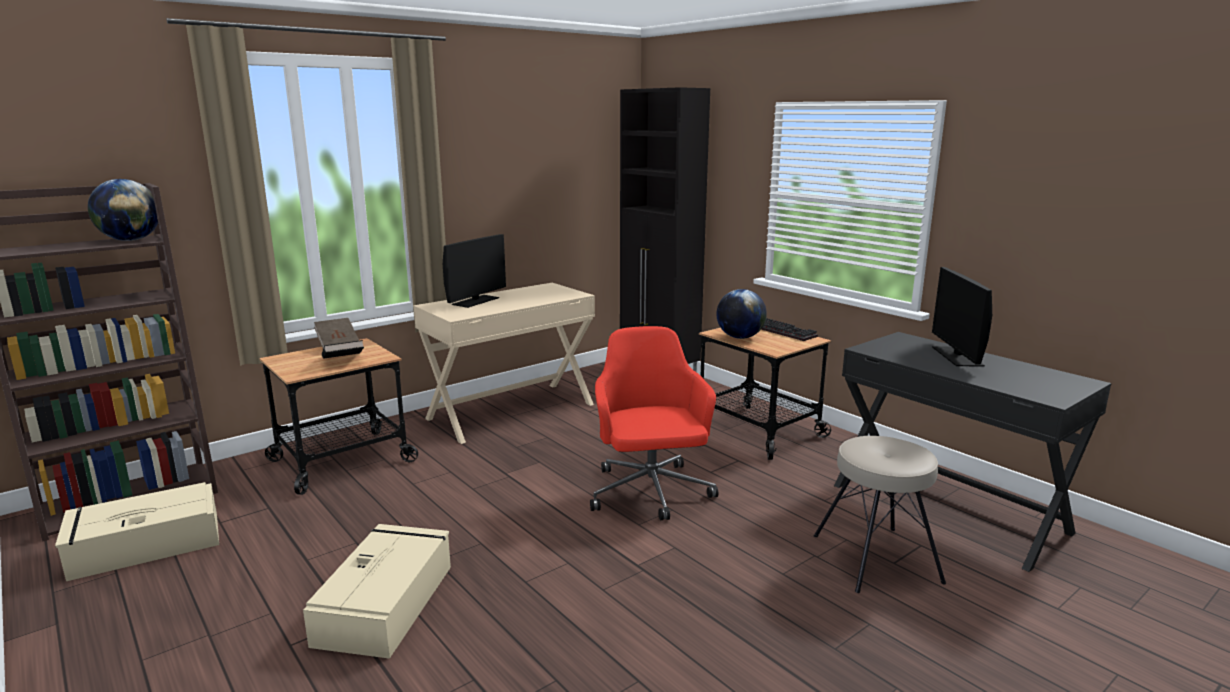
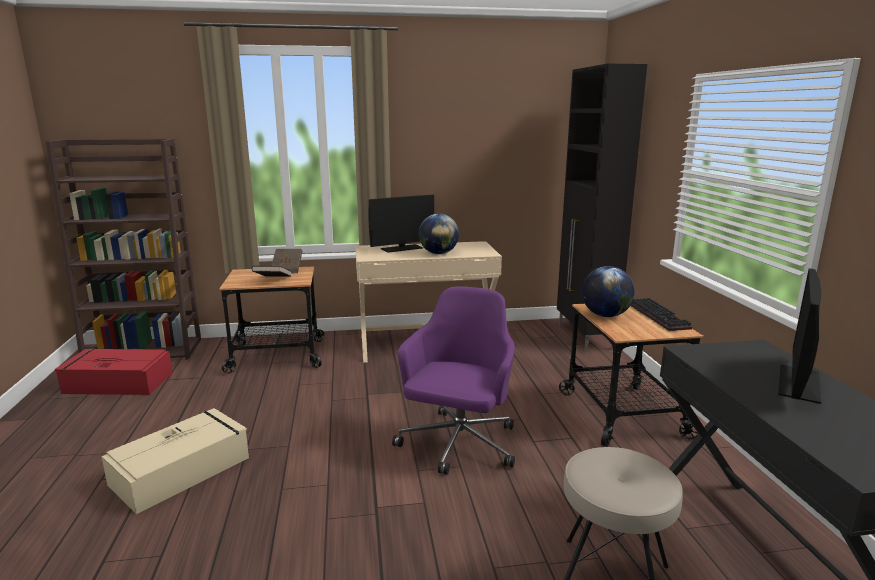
camera: 30 degrees right, 0 degrees up
beige storage box [55,482,219,581] -> red storage box [55,349,173,395]
globe [88,179,158,241] -> globe moved to [419,214,459,254]
red office chair [590,326,718,520] -> purple office chair [392,286,515,475]

